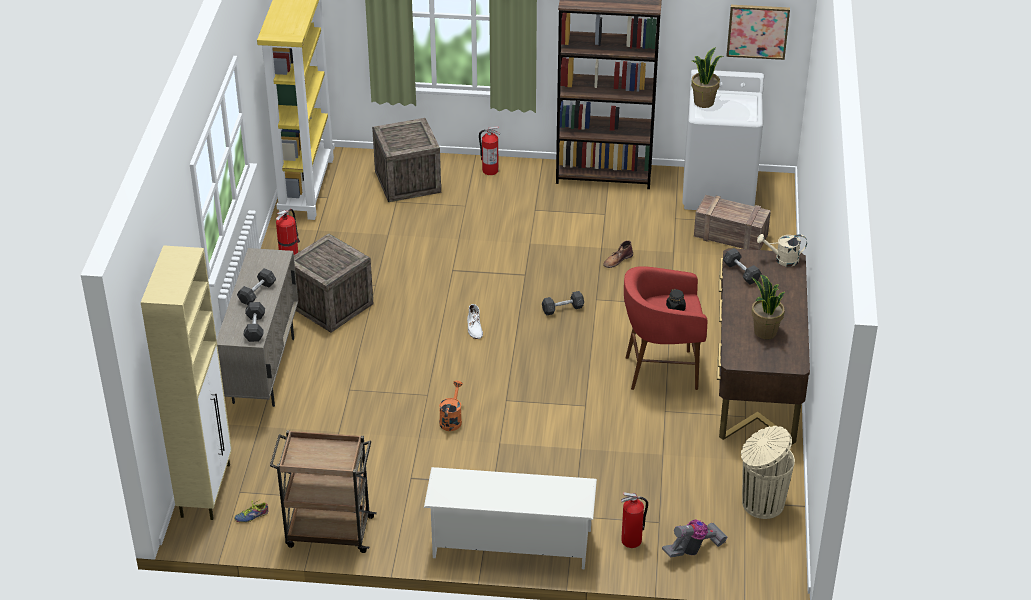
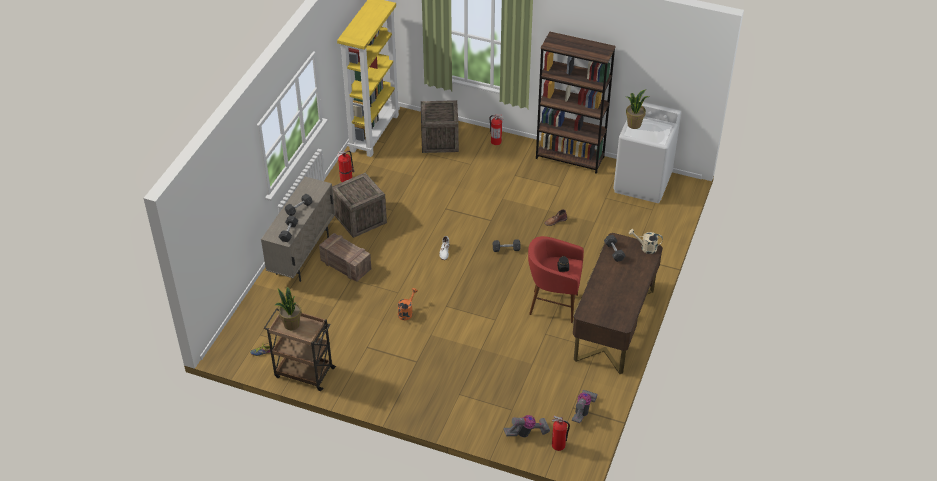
camera: 15 degrees right, 5 degrees up
beige cabinet [141,245,232,520] -> none
white shoe rack [424,467,597,569] -> none
fire extinguisher [621,492,648,548] -> fire extinguisher moved to [552,416,570,451]
crate [694,195,771,250] -> crate moved to [319,233,371,282]
picture [727,5,790,60] -> none
beige trash can [741,426,795,519] -> vacuum cleaner [572,390,598,423]
potted plant [751,275,785,339] -> potted plant moved to [274,287,301,330]

